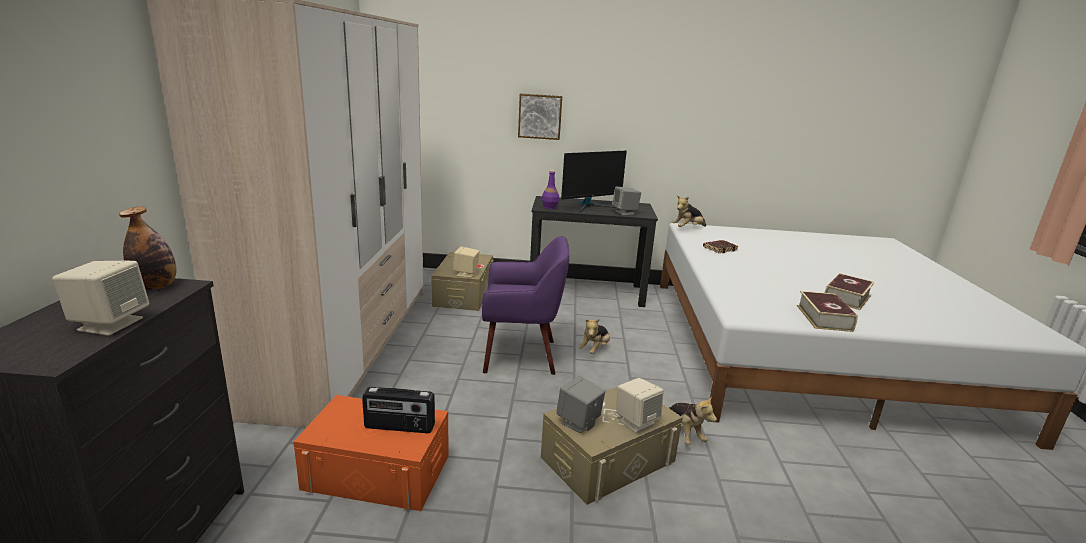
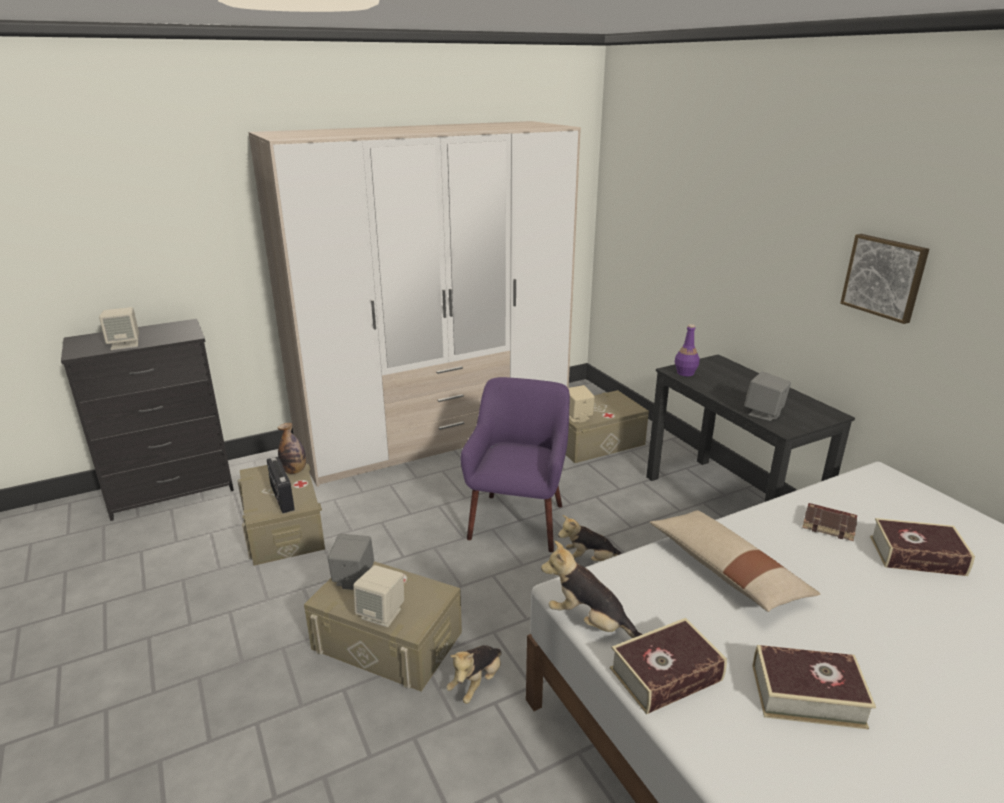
camera: 60 degrees right, 5 degrees up
bottle [119,206,177,290] -> bottle moved to [278,423,306,474]
orange storage box [293,395,448,511] -> beige storage box [238,463,325,566]
purple armchair [482,236,569,375] -> purple armchair turned 135 degrees counterclockwise [461,377,570,552]
picture [518,94,562,140] -> picture moved to [840,234,929,324]
monitor [561,151,627,212] -> none
plush toy [672,196,706,227] -> plush toy moved to [541,541,643,638]
none -> beige pillow [650,510,820,612]
none -> book [870,518,975,576]

